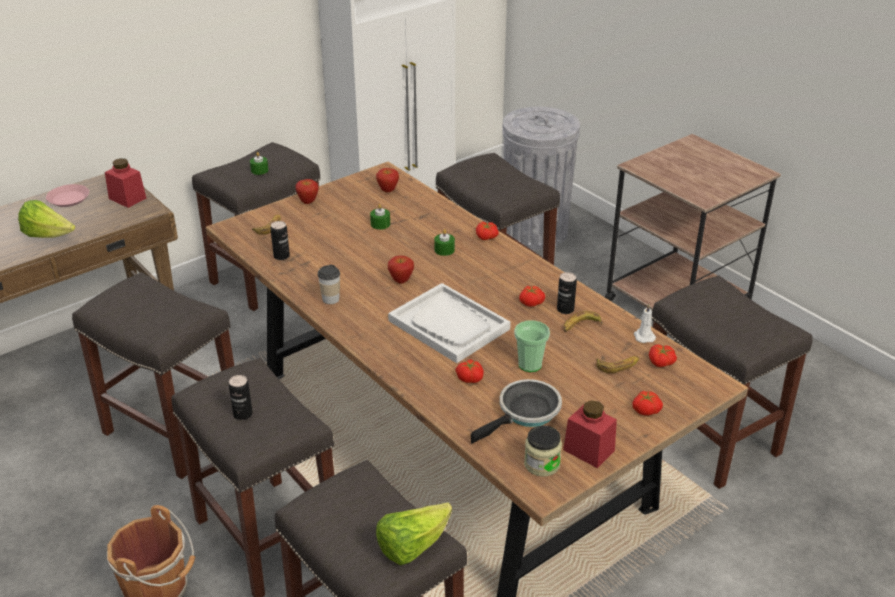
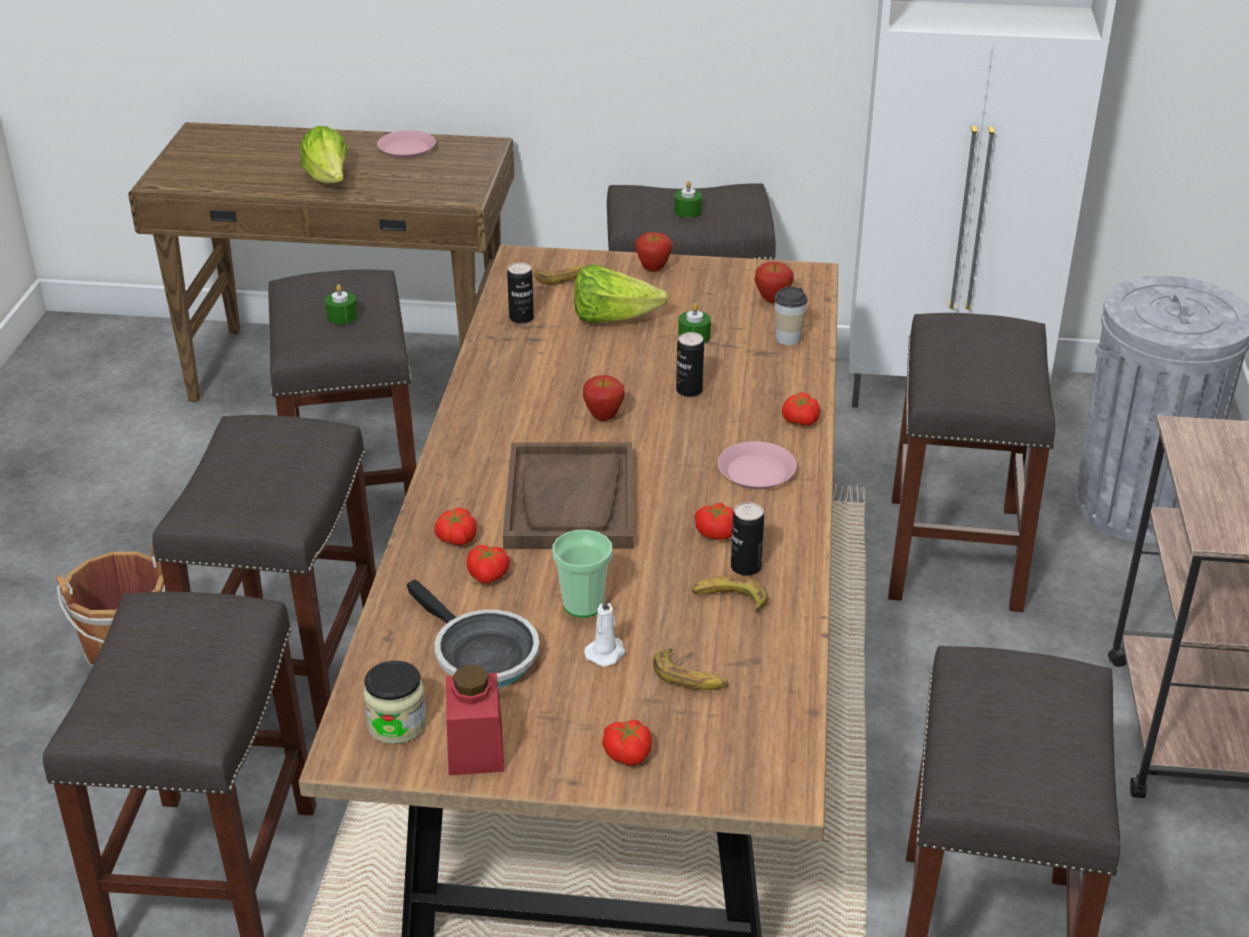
camera: 45 degrees right, 0 degrees up
red jar [105,158,146,208] -> none
can [229,375,253,420] -> can moved to [676,332,704,397]
cup [318,265,340,304] -> cup moved to [774,287,808,345]
lettuce [376,502,452,566] -> lettuce moved to [574,264,669,323]
white tray [388,283,511,363] -> brown tray [503,442,633,549]
green candle [434,229,455,256] -> green candle moved to [325,284,357,324]
frying pan [471,379,562,444] -> frying pan turned 45 degrees clockwise [407,579,539,688]
white candle [634,304,656,343] -> white candle moved to [584,596,626,667]
tomato [649,344,677,367] -> tomato moved to [434,508,477,545]
none -> pink plate [718,441,797,489]

